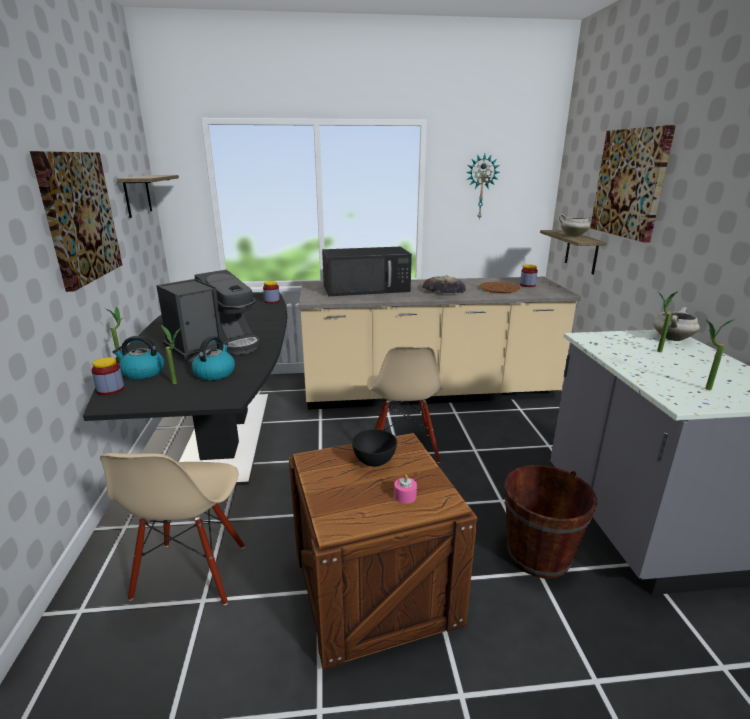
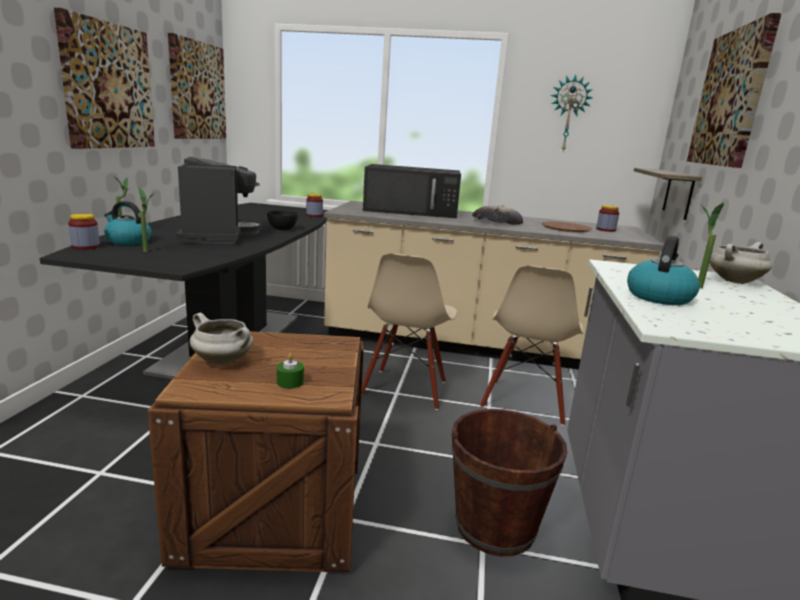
camera: 15 degrees right, 5 degrees down
beige chair [100,453,245,605] -> beige chair moved to [480,265,584,426]
shelf [117,175,179,218] -> picture [168,33,226,139]
coffee machine [156,270,260,362] -> coffee machine turned 75 degrees counterclockwise [176,157,262,244]
kettle [191,336,235,381] -> kettle moved to [627,235,700,305]
black bowl [352,429,397,467] -> black bowl moved to [267,211,298,230]
pink candle [394,474,417,504] -> green candle [277,353,304,389]
white cooking pot [559,214,592,237] -> white cooking pot moved to [190,313,253,365]
potted plant [705,319,735,390] -> none

